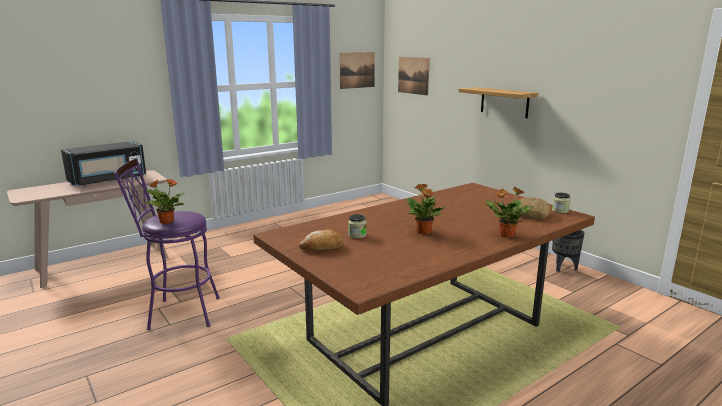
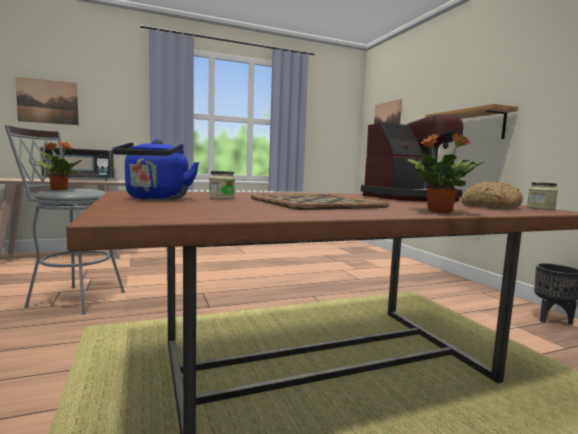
camera: 15 degrees right, 10 degrees down
purple stool [114,158,220,330] -> grey stool [4,125,125,314]
bread [299,230,343,251] -> blue kettle [112,139,199,200]
picture [339,52,375,89] -> picture moved to [15,77,79,125]
potted plant [407,184,447,234] -> tray [251,194,389,210]
none -> coffee machine [361,115,463,202]

